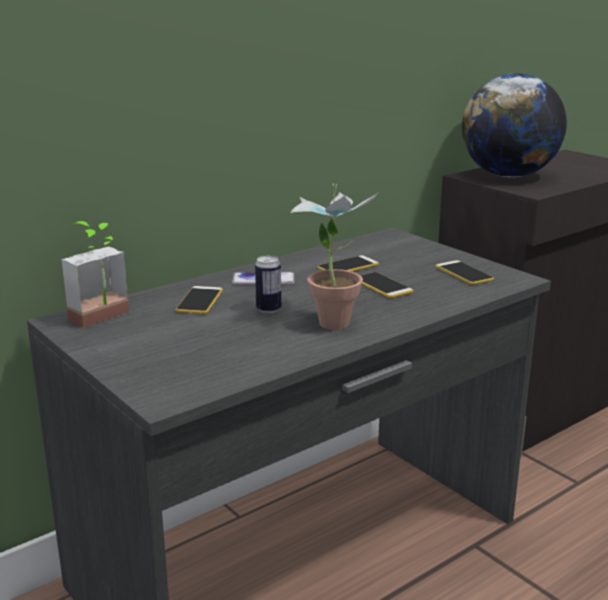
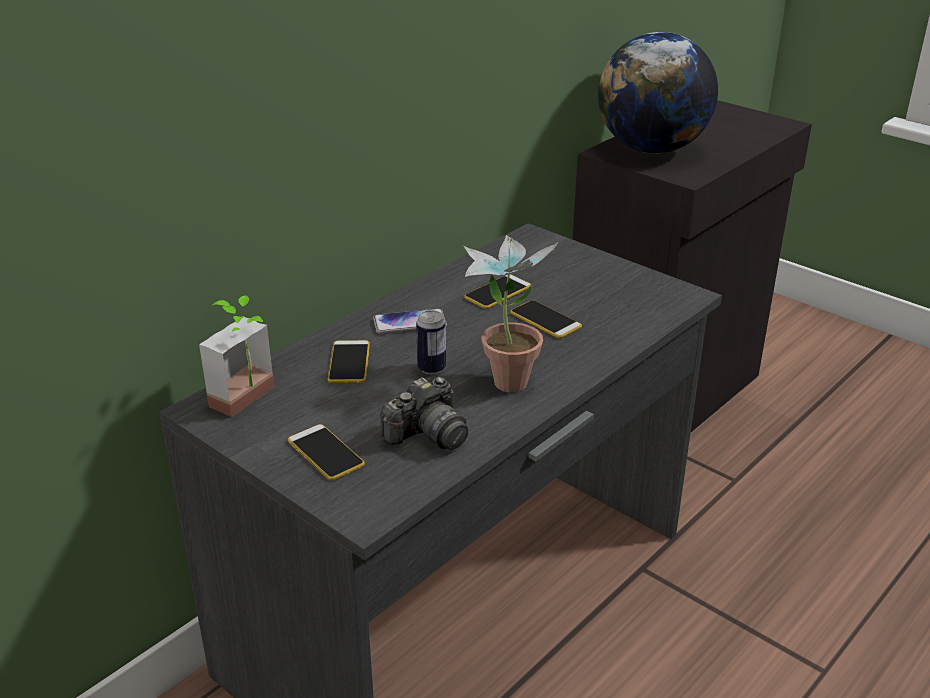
camera: 10 degrees left, 10 degrees up
phone [436,260,494,285] -> phone moved to [288,424,365,481]
none -> camera [380,377,469,450]

